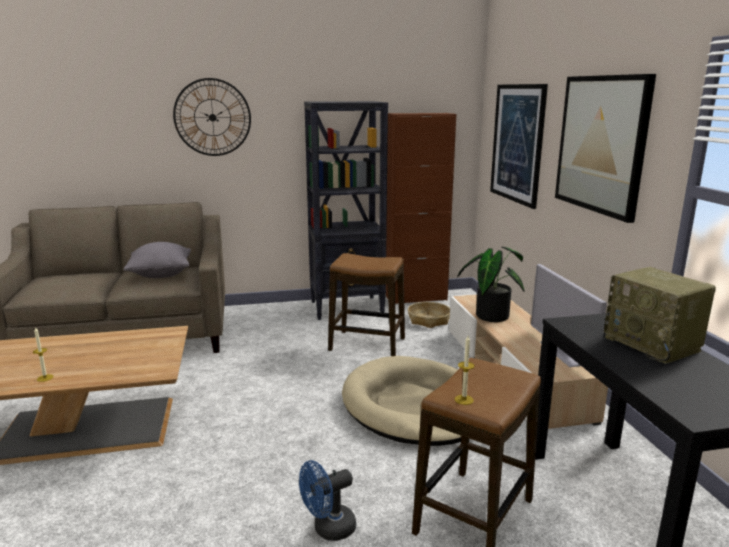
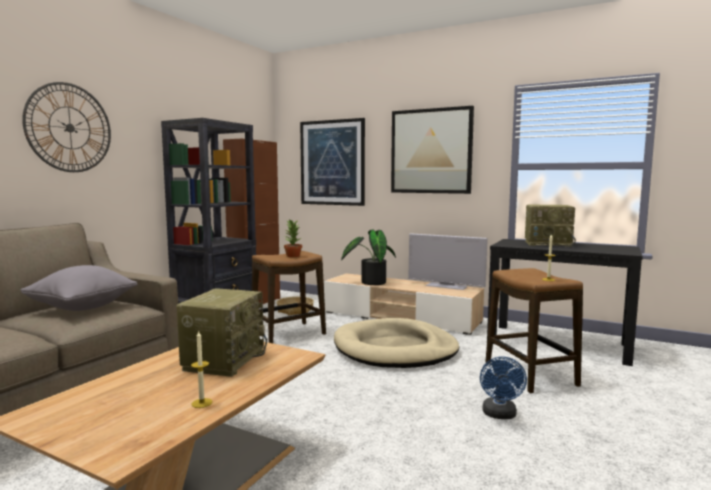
camera: 50 degrees left, 10 degrees down
none -> radio [176,289,267,377]
none -> potted plant [284,219,302,257]

